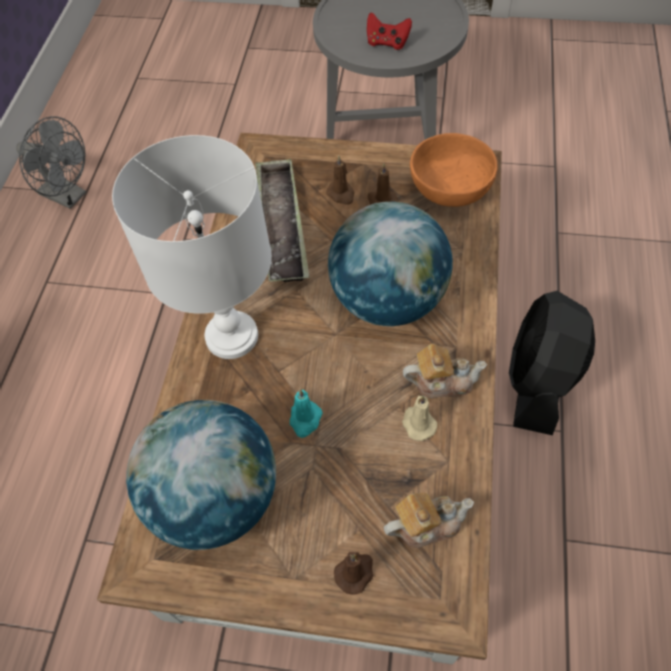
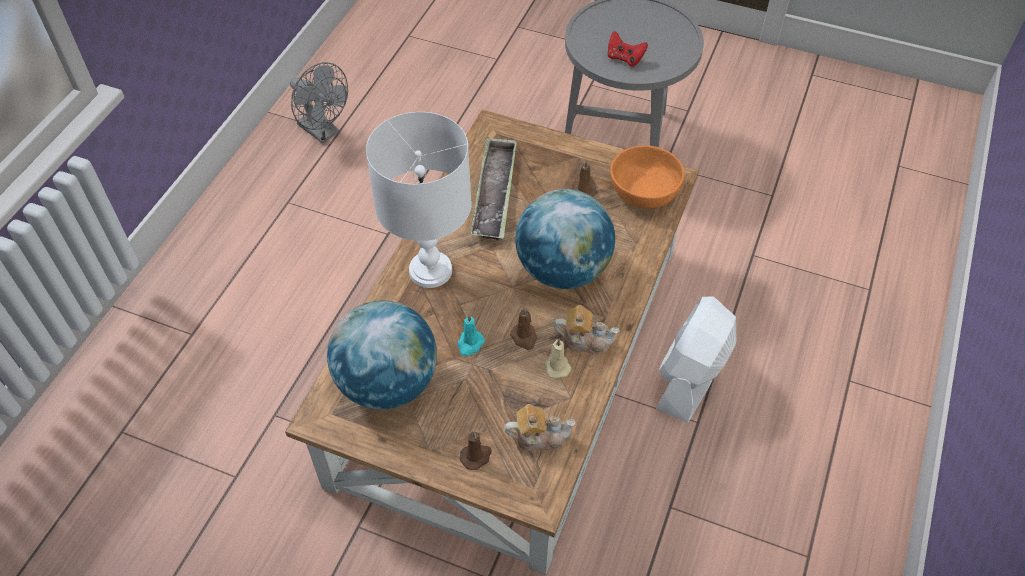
camera: 10 degrees right, 5 degrees down
brown candle [326,156,355,205] -> brown candle moved to [510,307,537,350]
black fan [509,291,595,435] -> white fan [656,296,737,423]

